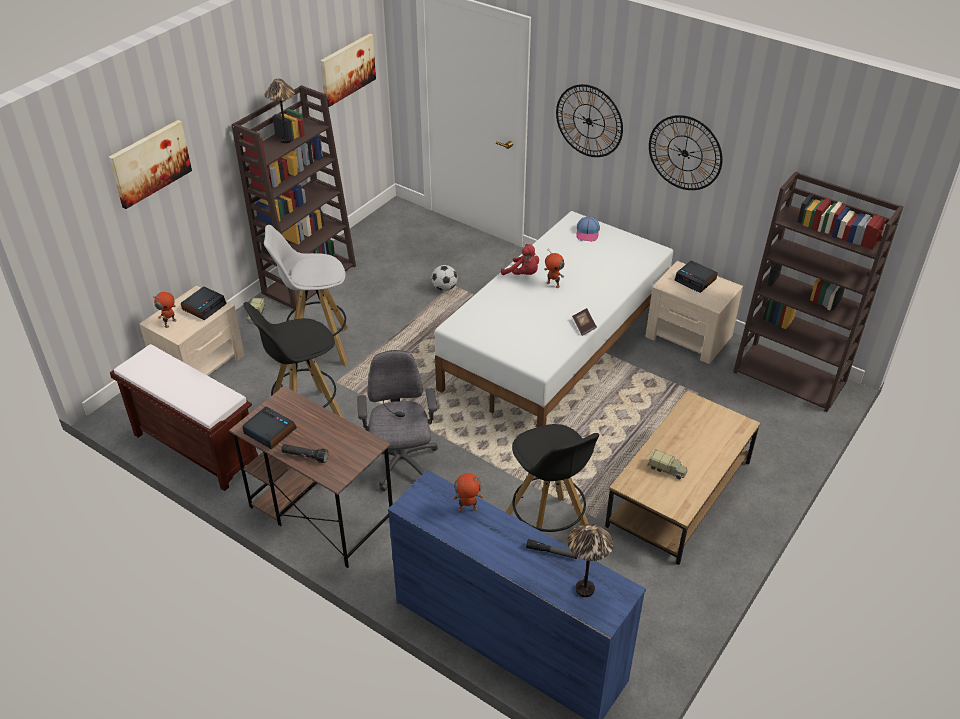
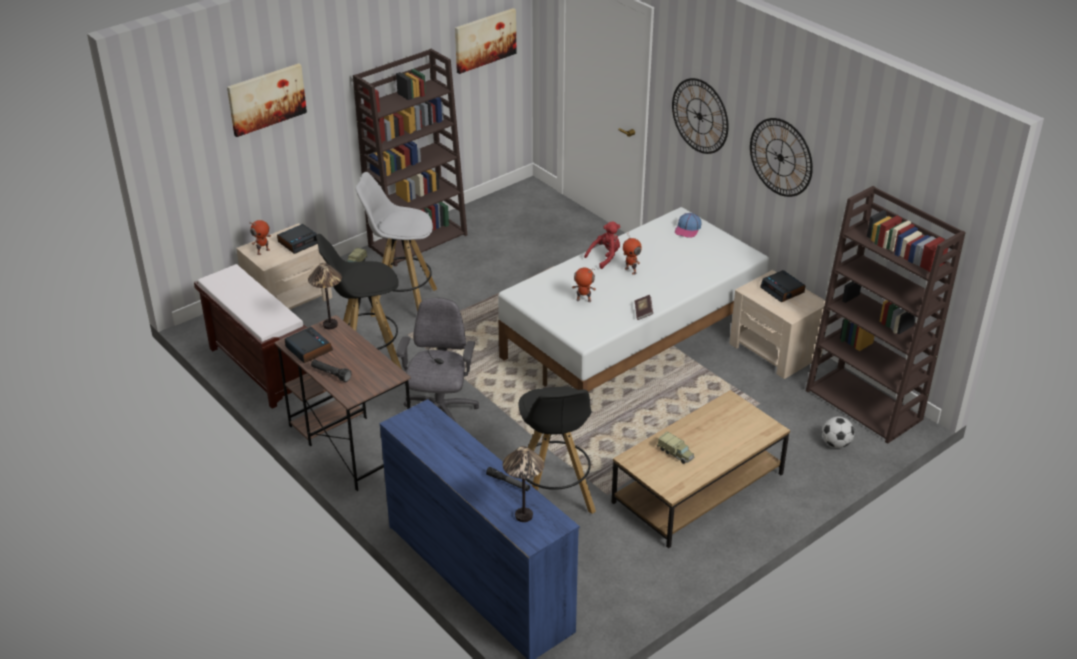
camera: 15 degrees right, 5 degrees down
table lamp [264,79,295,143] -> table lamp moved to [308,263,342,329]
football [431,265,457,291] -> football moved to [822,416,854,448]
toy robot [452,473,484,512] -> toy robot moved to [572,268,596,302]
red plush toy [501,244,539,275] -> red plush toy turned 90 degrees counterclockwise [584,221,620,269]

